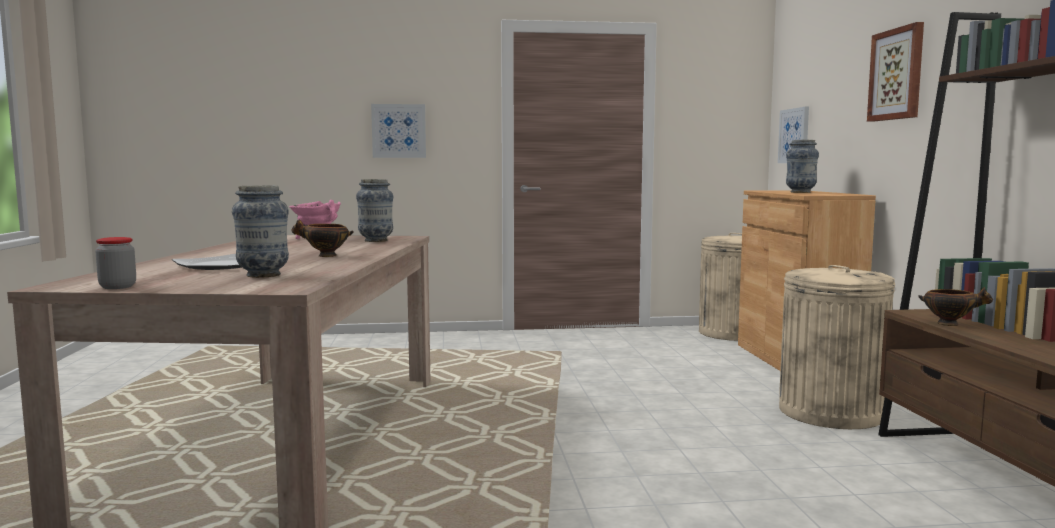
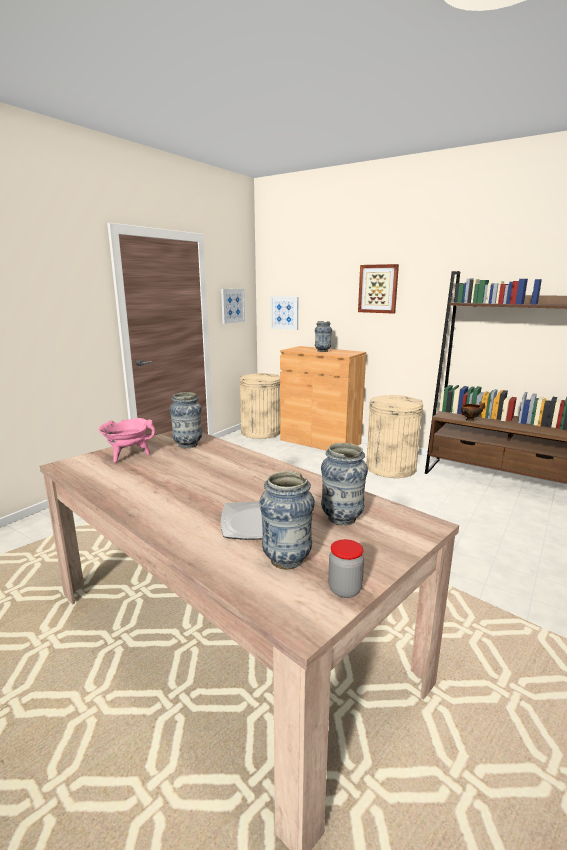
camera: 50 degrees left, 10 degrees up
bowl [291,219,354,257] -> none
picture [371,104,426,158] -> picture moved to [221,289,245,324]
none -> vase [260,471,315,569]

